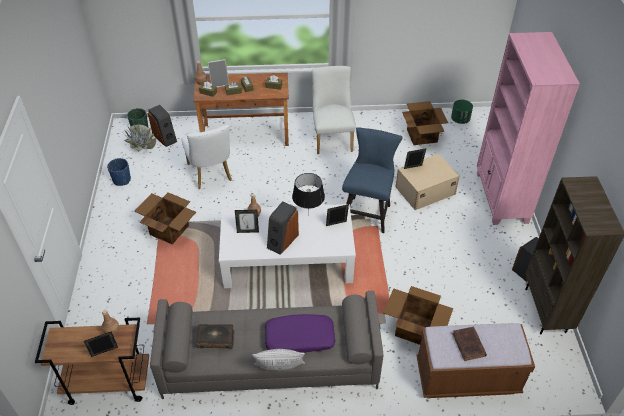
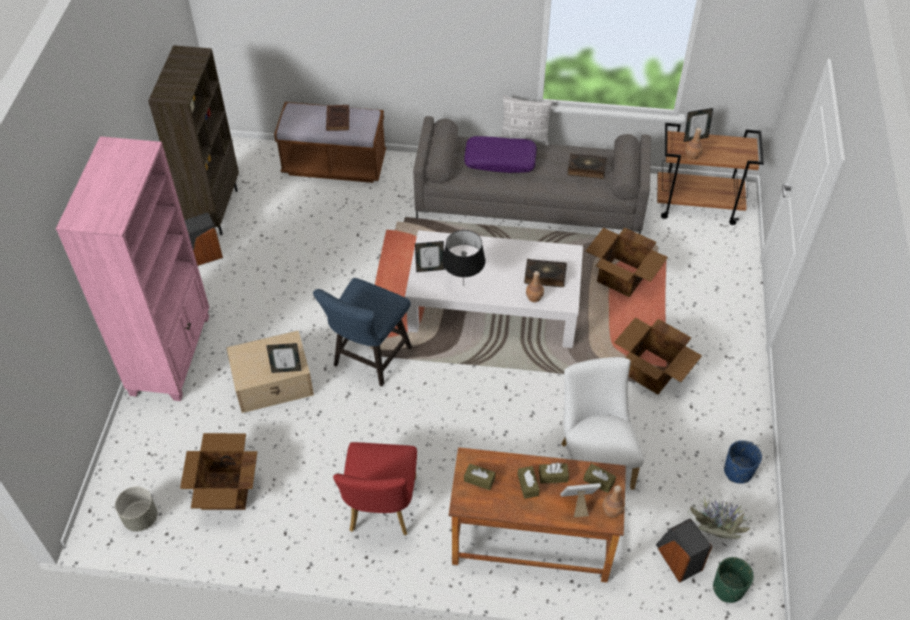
camera: 170 degrees left, 5 degrees up
picture frame [235,210,259,233] -> book [524,258,567,287]
speaker [267,201,299,255] -> none
white chair [312,66,356,154] -> red chair [333,442,417,535]
cardboard box [383,286,453,345] -> cardboard box moved to [586,228,668,297]
green planter [451,100,473,124] -> grey planter [115,487,157,531]

